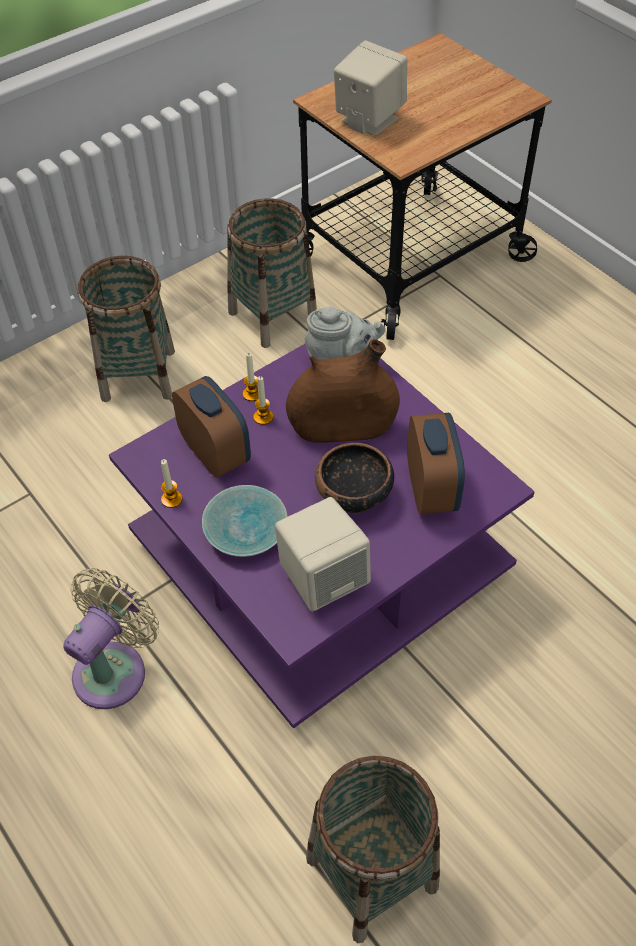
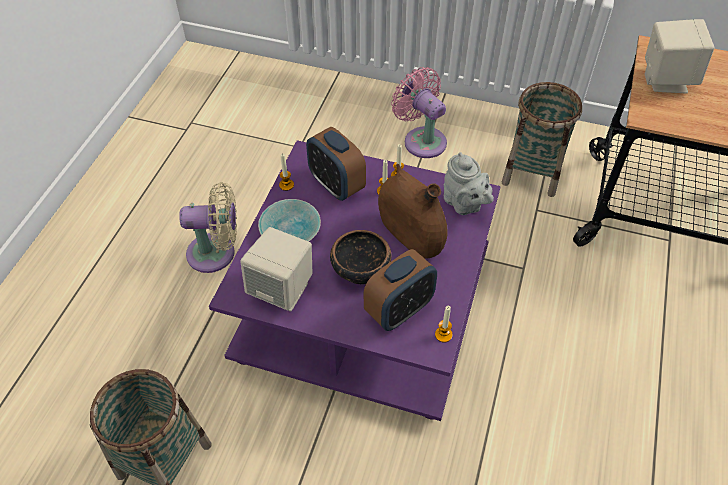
camera: 55 degrees right, 0 degrees up
basket [78,256,175,402] -> pink fan [391,67,447,158]
alarm clock [172,376,251,478] -> alarm clock turned 120 degrees clockwise [306,127,366,201]
none -> candle [435,306,453,343]

